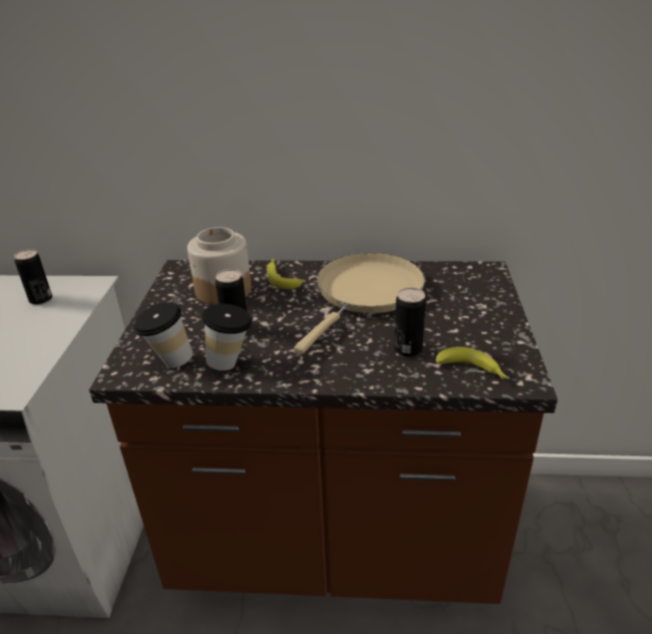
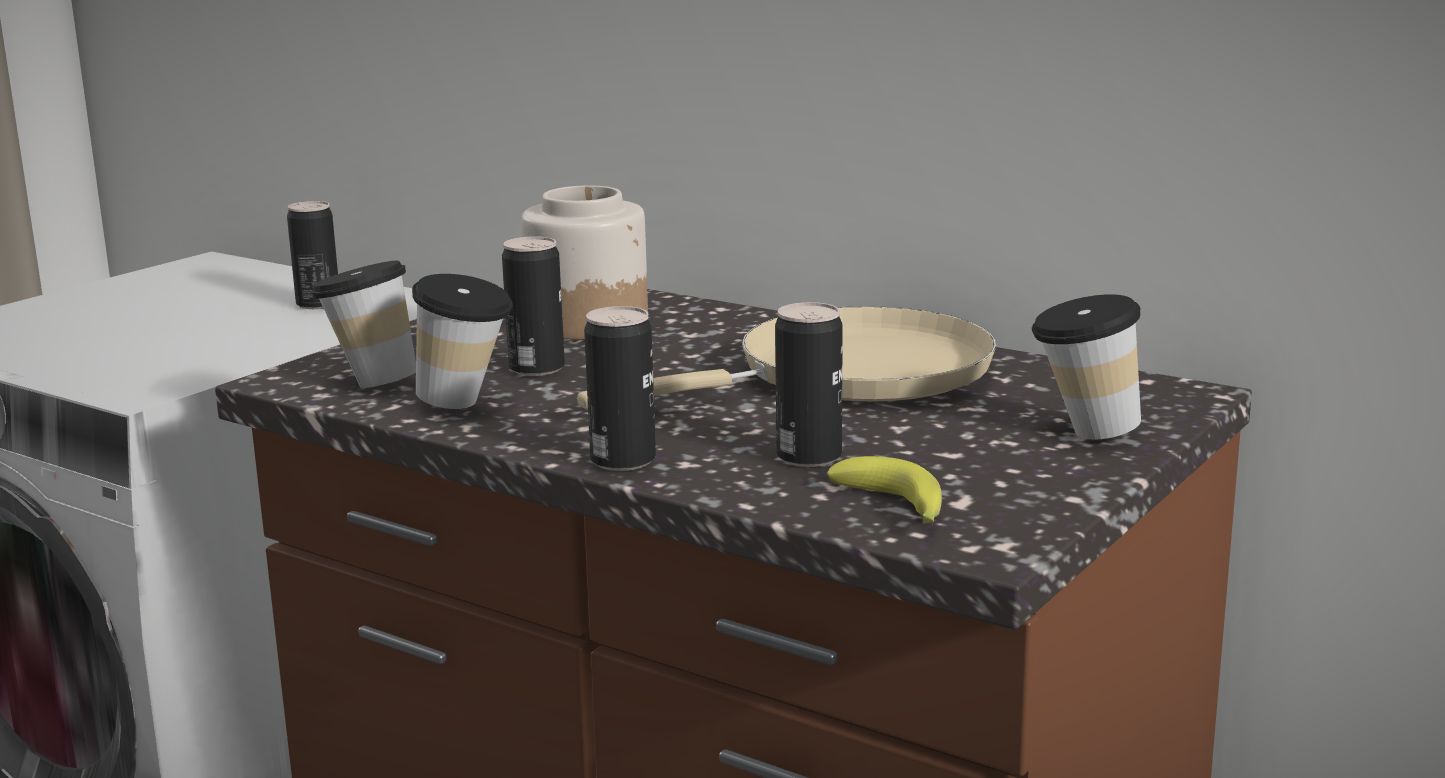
camera: 30 degrees right, 15 degrees down
banana [267,259,303,289] -> none
none -> can [584,306,656,471]
none -> cup [1032,294,1141,439]

